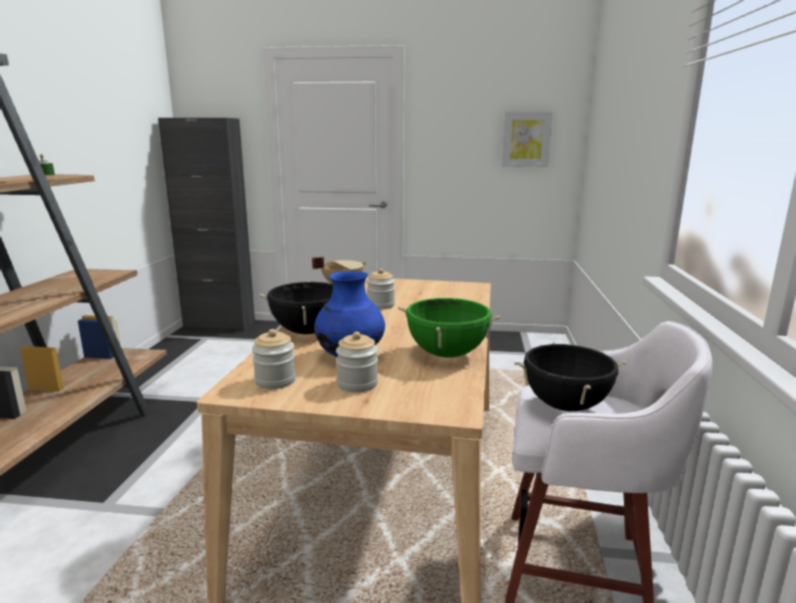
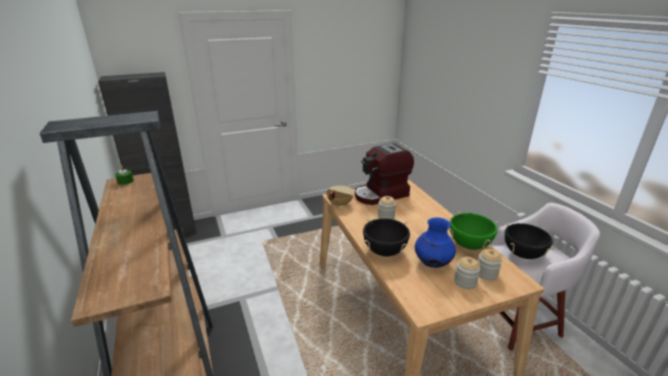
camera: 30 degrees left, 10 degrees up
jar [252,329,296,389] -> jar moved to [478,249,502,280]
picture [502,112,552,167] -> none
none -> coffee machine [355,143,414,205]

